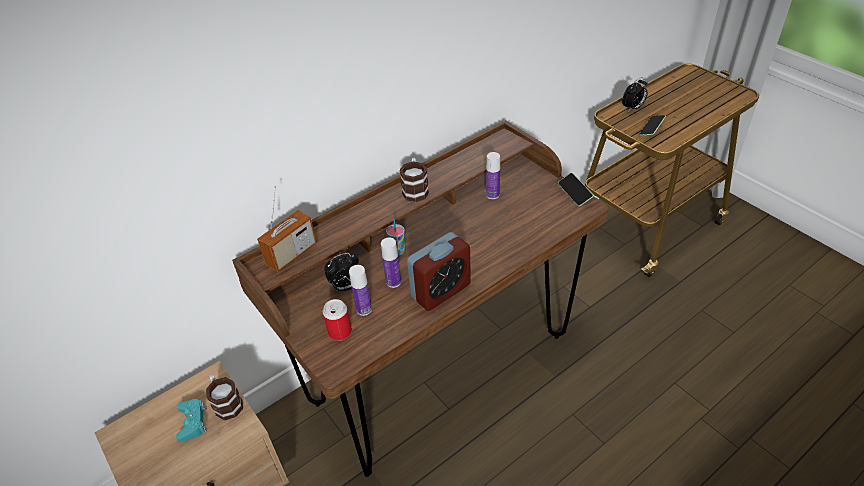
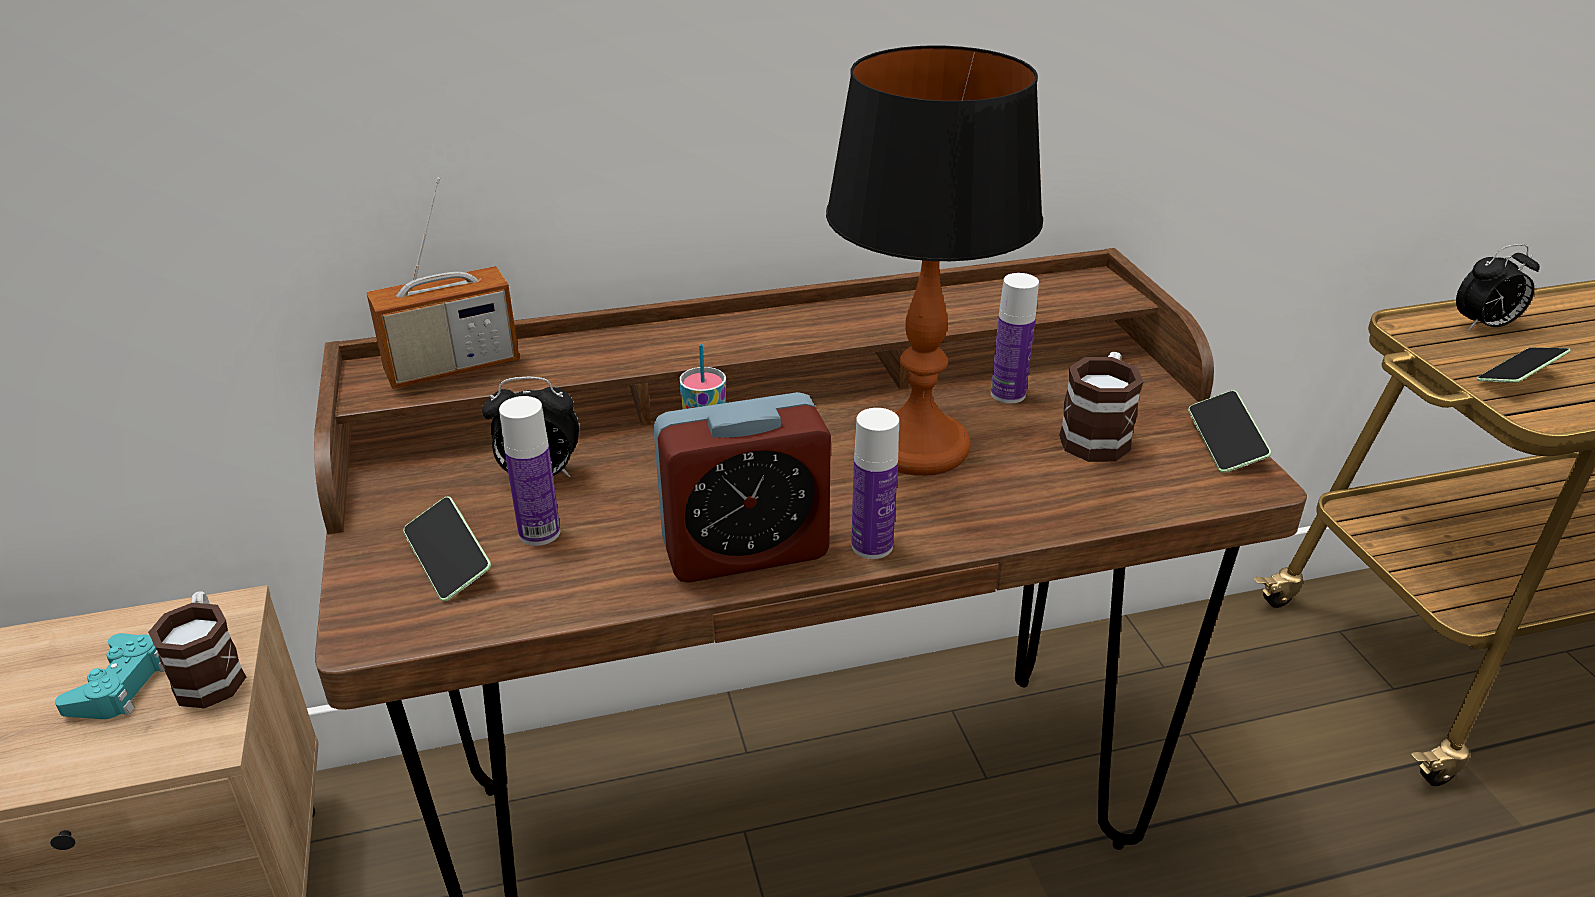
camera: 20 degrees right, 10 degrees down
can [323,299,352,341] -> phone [403,497,491,601]
bottle [381,238,401,288] -> bottle moved to [851,408,899,559]
mug [399,158,429,202] -> mug moved to [1059,352,1144,462]
none -> table lamp [826,45,1043,476]

